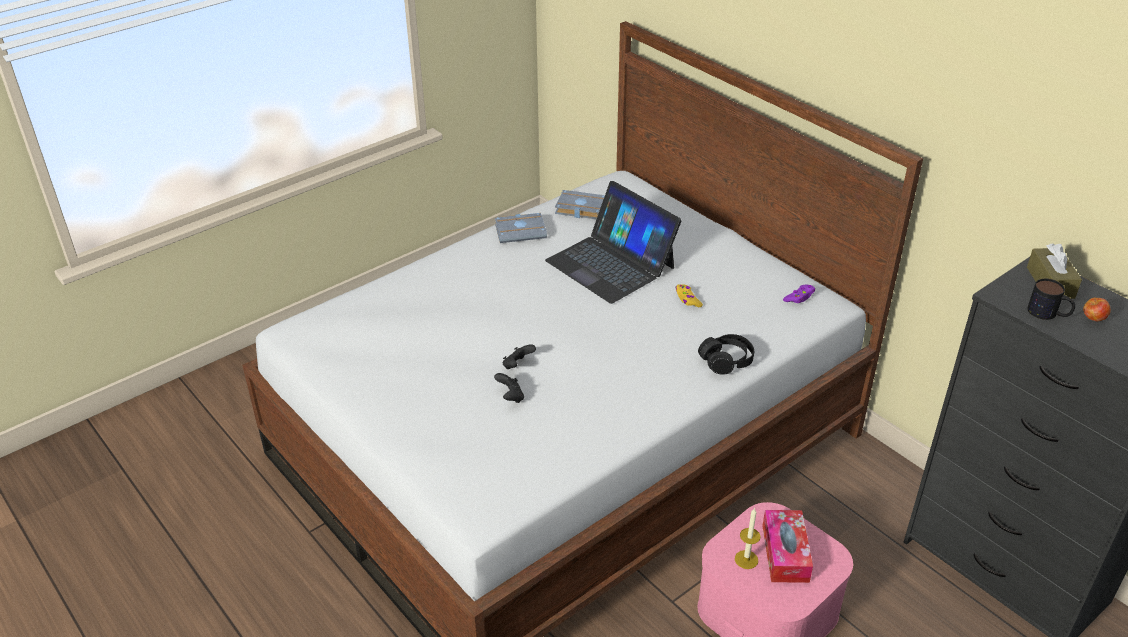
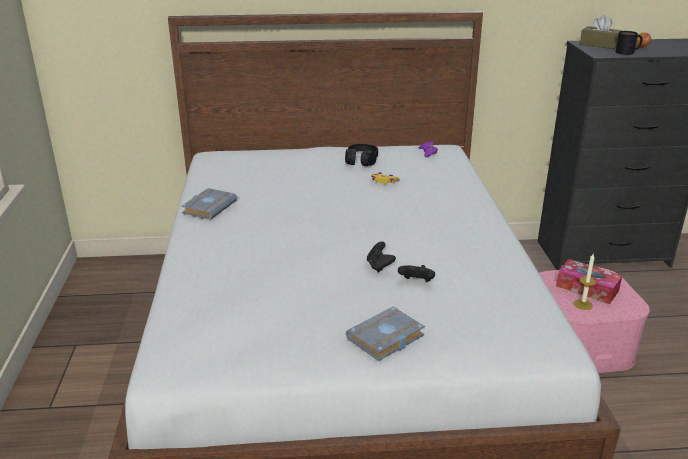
camera: 55 degrees left, 10 degrees down
laptop [545,181,682,304] -> none
grey book [555,190,605,219] -> grey book moved to [346,307,425,361]
black headphones [698,334,754,375] -> black headphones moved to [345,144,378,166]

